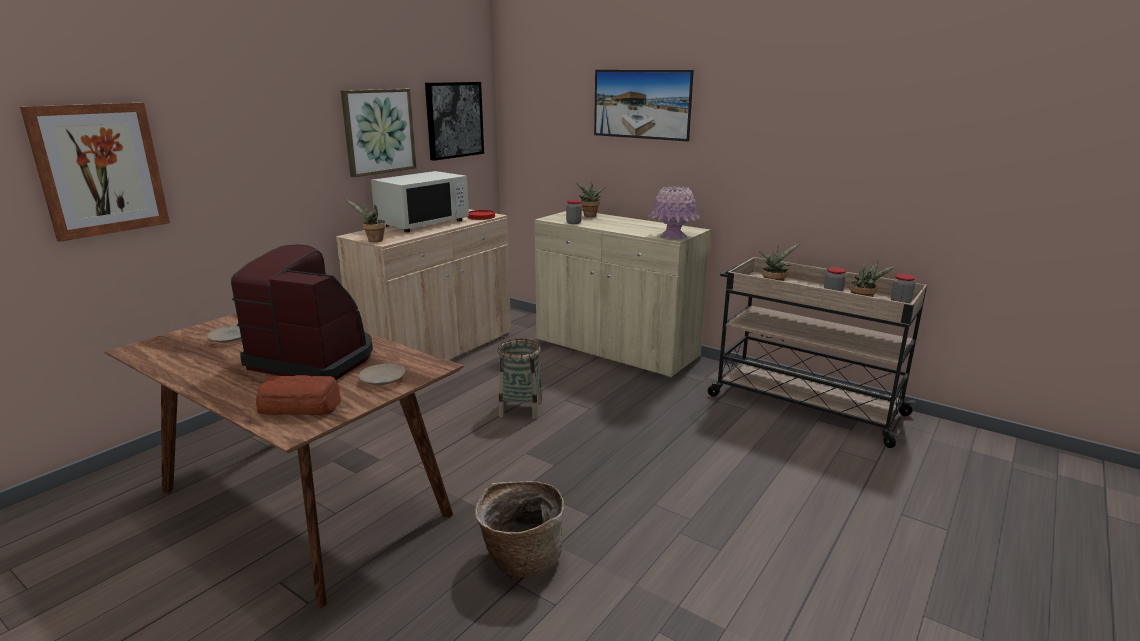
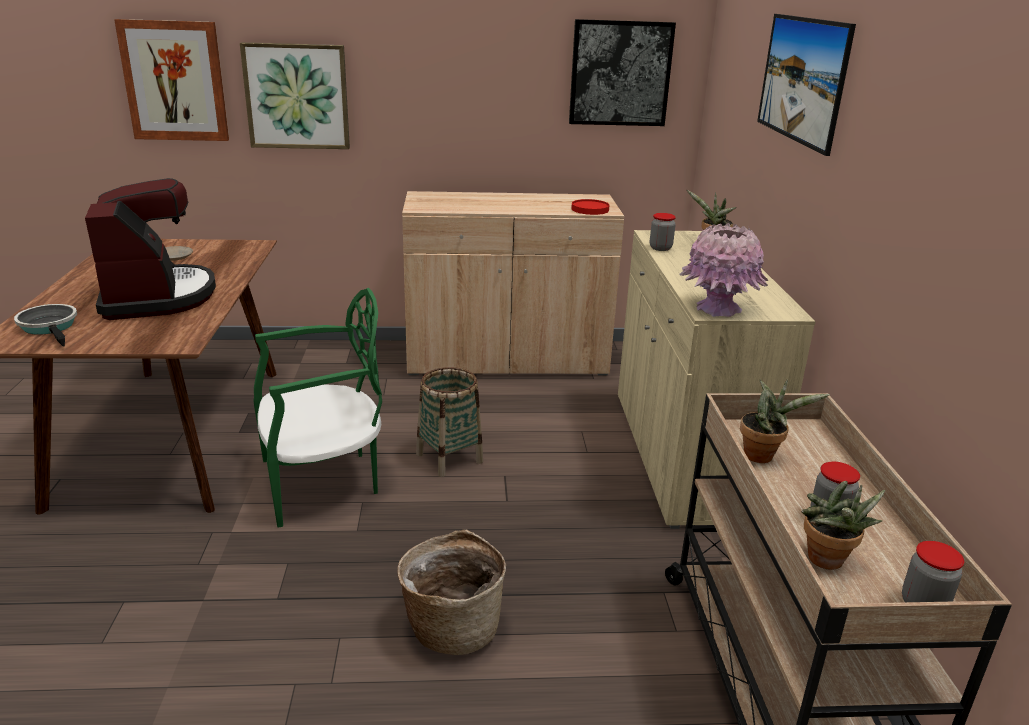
camera: 50 degrees right, 5 degrees up
bread [256,375,341,415] -> frying pan [14,304,77,347]
picture [341,89,416,177] -> picture moved to [240,42,350,149]
potted plant [345,199,386,242] -> none
beige plate [358,364,405,386] -> none
white microwave [371,171,469,232] -> none
basket [475,481,564,579] -> basket moved to [397,529,506,655]
none -> green chair [253,288,382,528]

